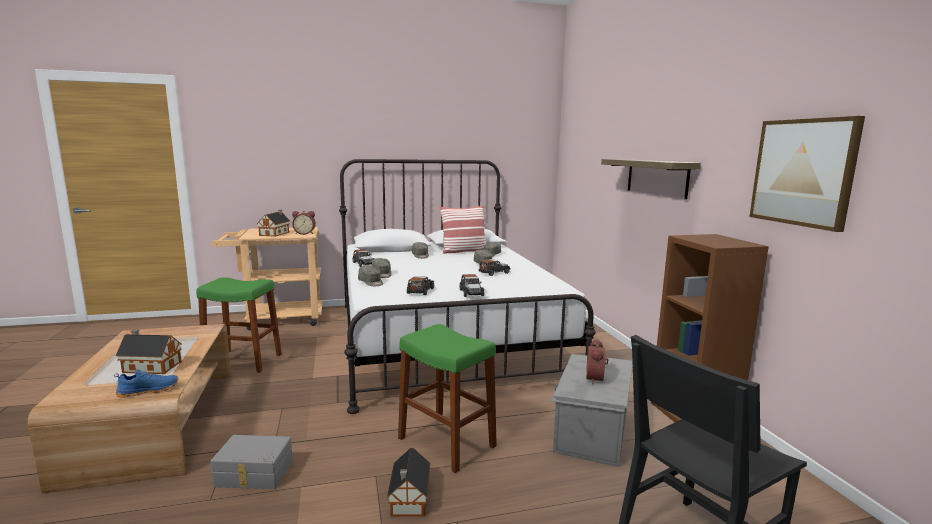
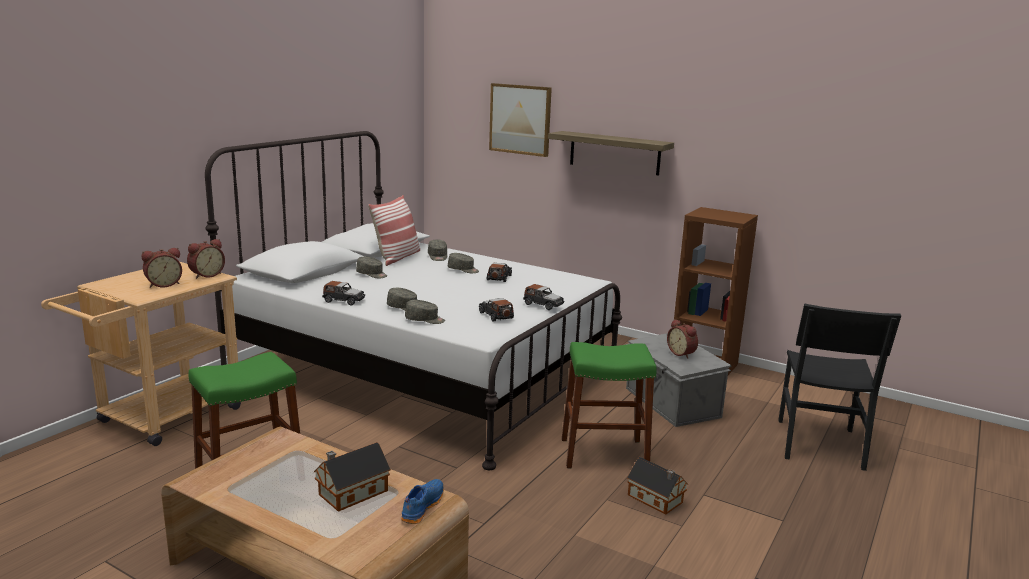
camera: 45 degrees left, 5 degrees up
grey storage box [211,435,293,489] -> none
toy house [257,210,290,237] -> alarm clock [141,248,182,288]
picture [749,116,865,232] -> picture moved to [489,83,552,157]

